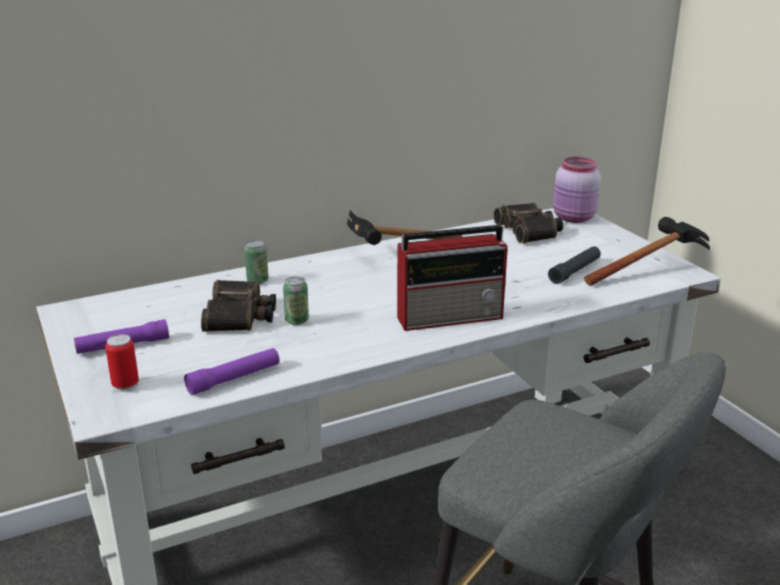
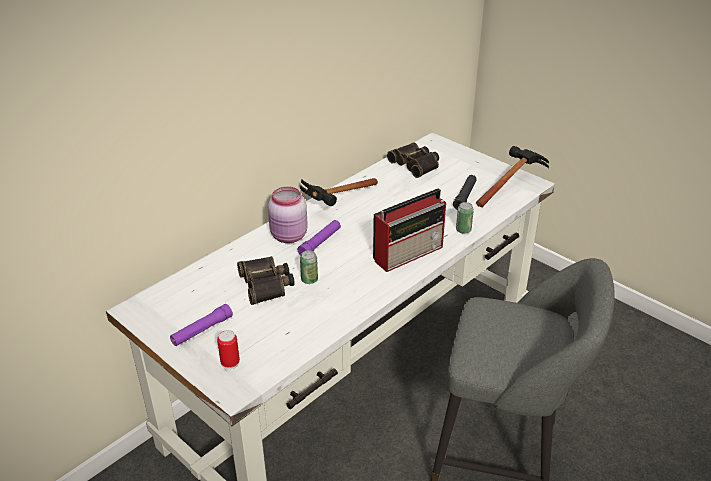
camera: 20 degrees left, 10 degrees up
purple flashlight [184,348,280,395] -> purple flashlight moved to [298,220,341,255]
can [244,240,269,284] -> can moved to [456,202,474,234]
pink jar [553,157,601,223] -> pink jar moved to [268,186,308,243]

